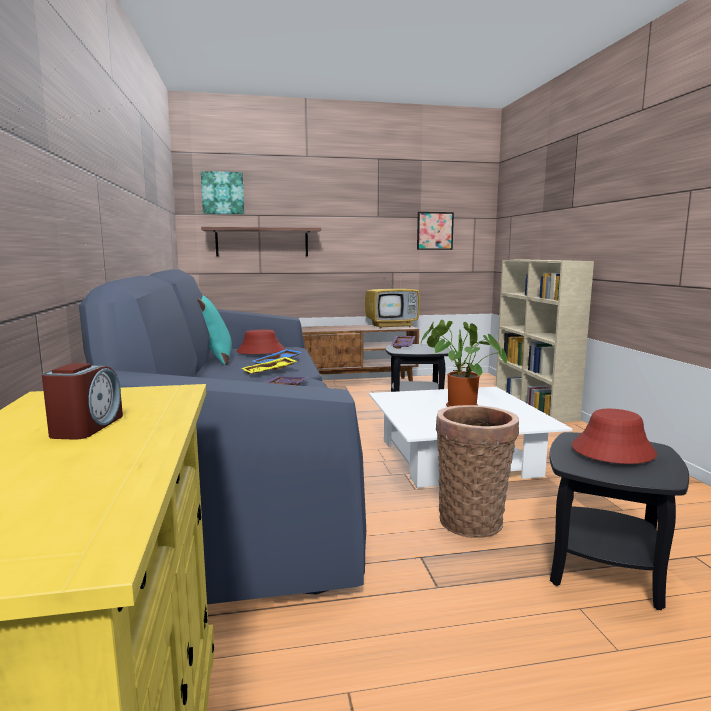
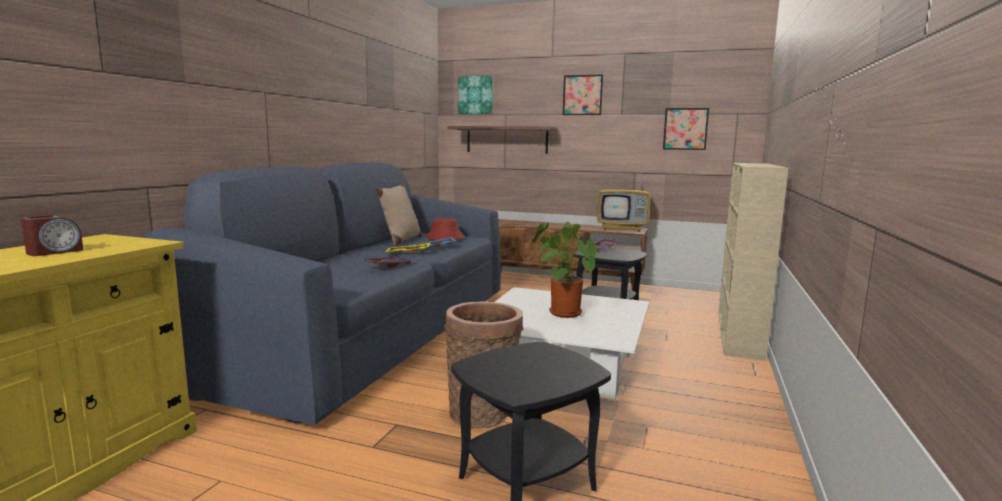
camera: 30 degrees right, 0 degrees up
turquoise pillow [197,293,232,365] -> beige pillow [374,183,422,245]
red hat [572,409,657,464] -> none
none -> picture [563,74,603,115]

